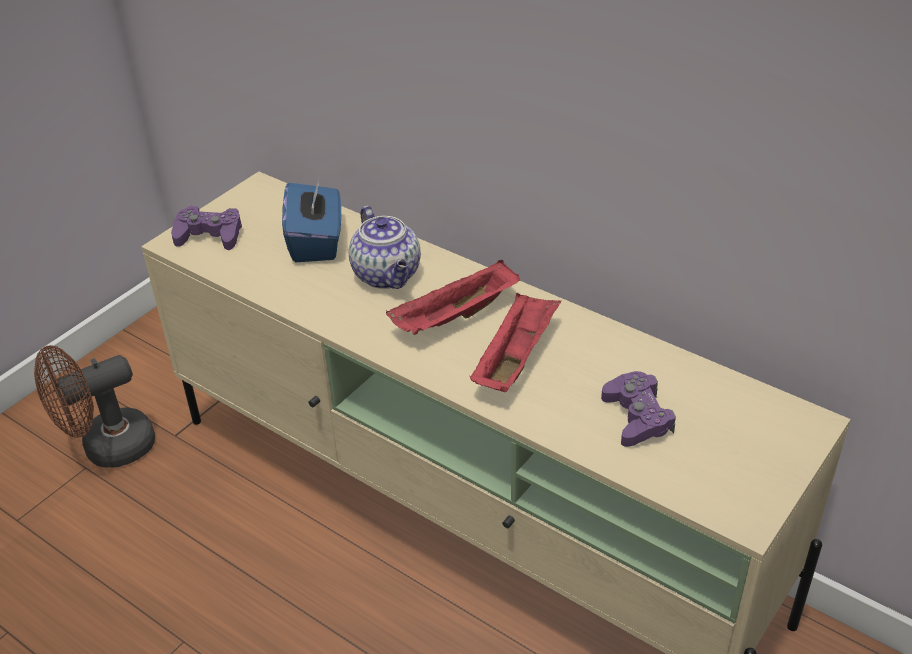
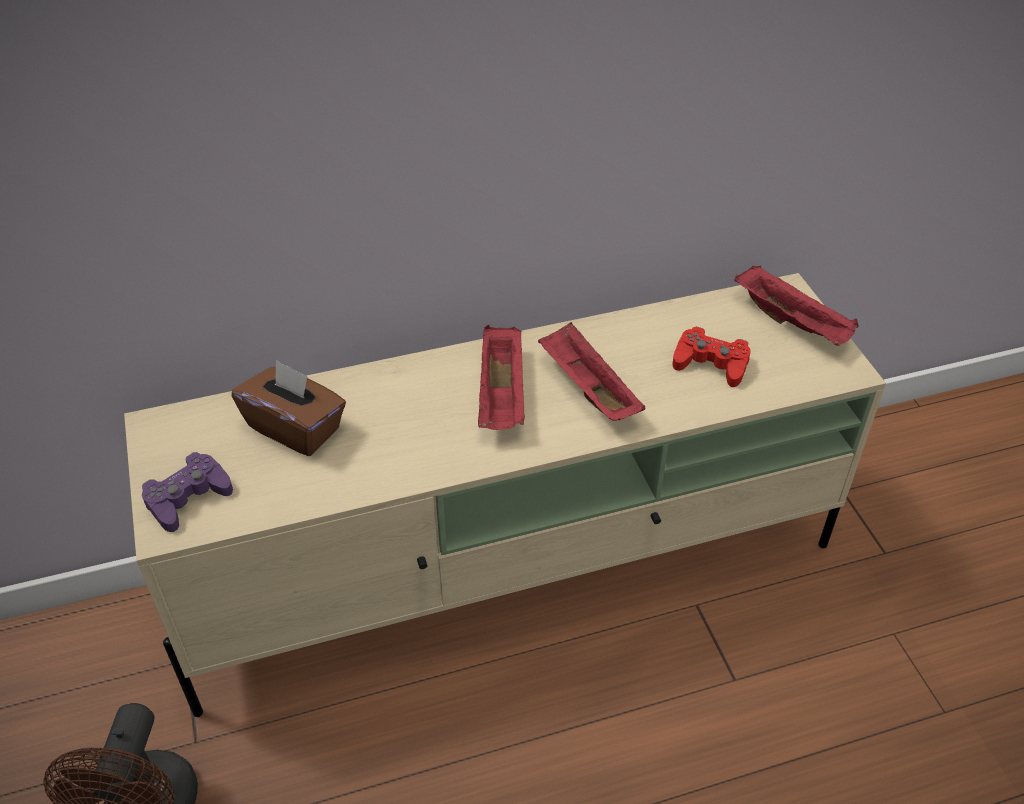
camera: 55 degrees left, 5 degrees up
blue tissue box [282,177,341,262] -> brown tissue box [231,359,346,456]
teapot [349,205,421,289] -> none
purple game controller [601,371,676,447] -> red game controller [673,327,751,387]
none -> red tray [734,266,859,346]

